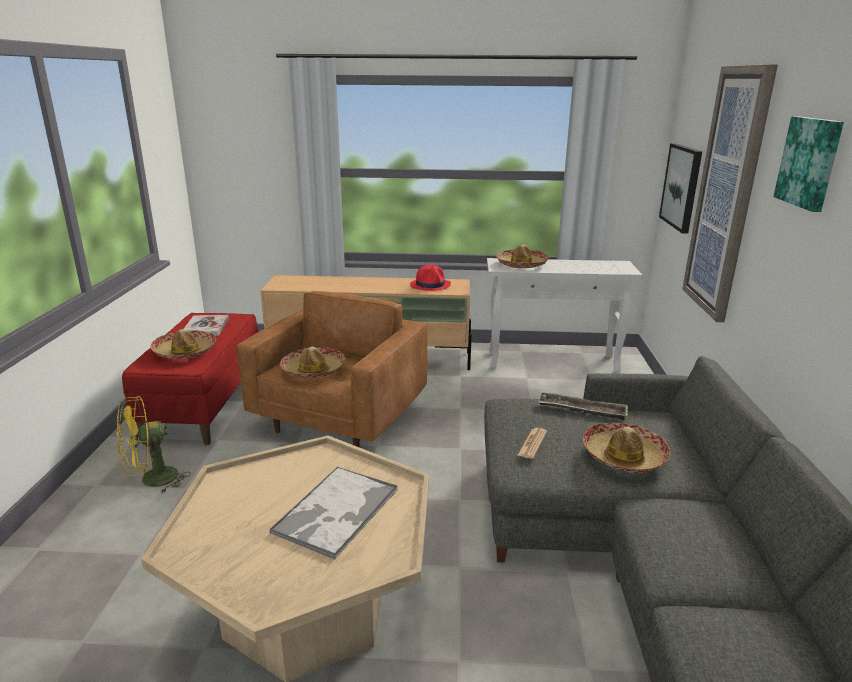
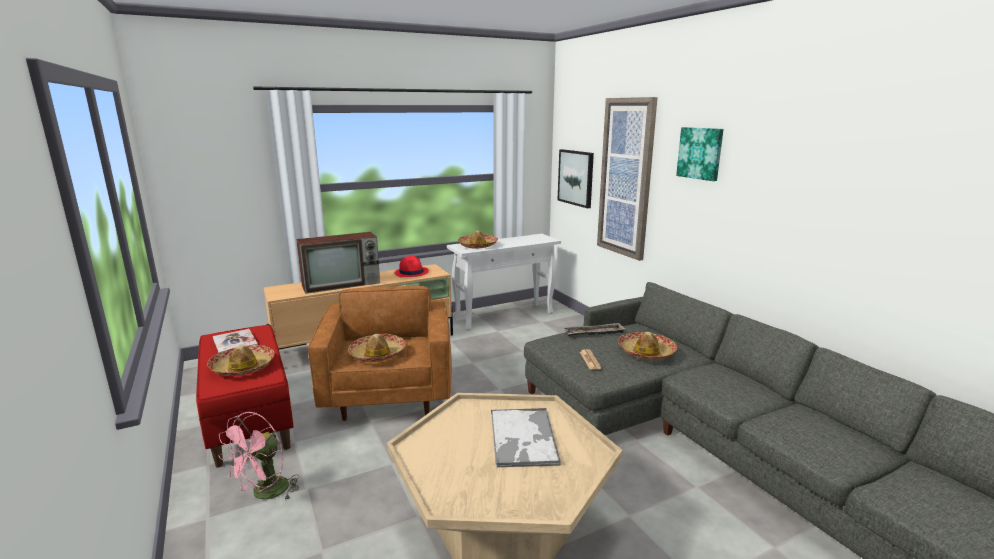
camera: 30 degrees left, 5 degrees down
yellow fan [117,396,191,494] -> pink fan [218,412,299,501]
none -> television [296,232,380,294]

